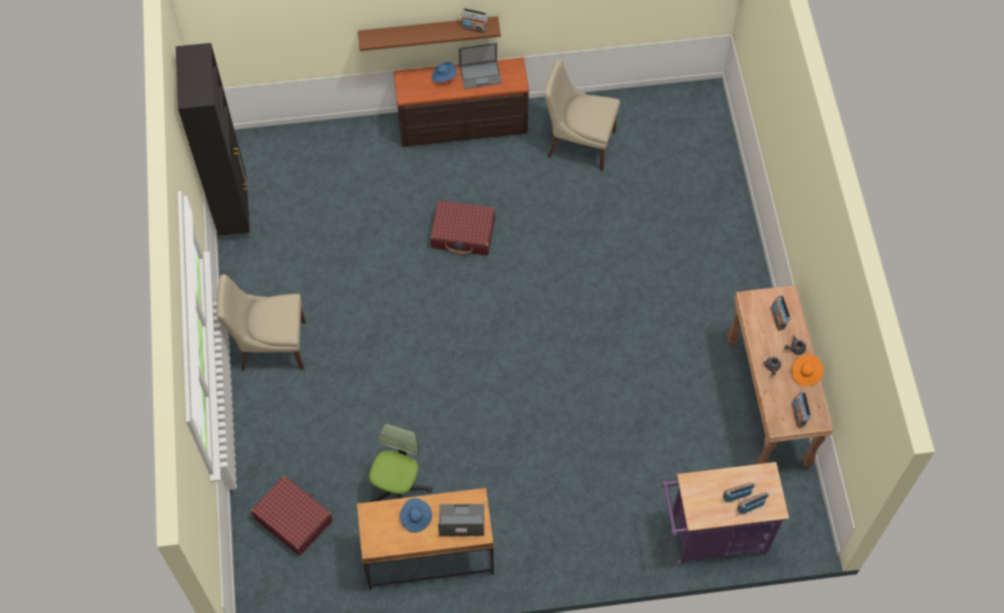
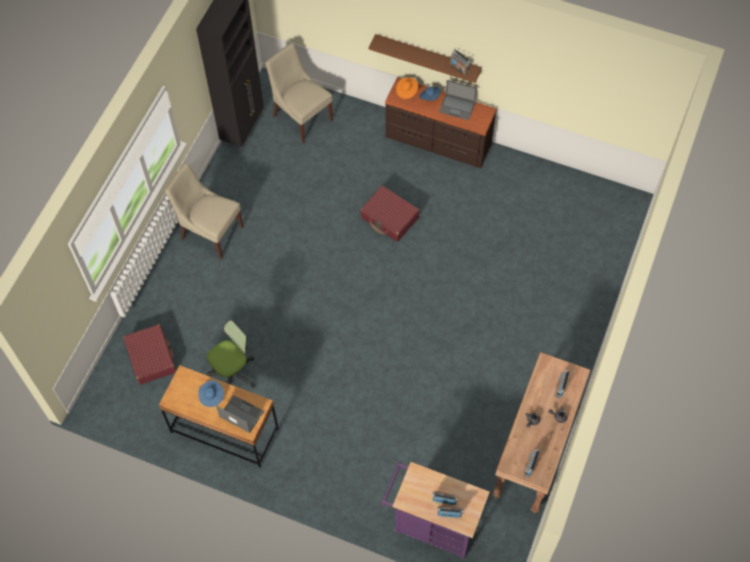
camera: 30 degrees right, 0 degrees up
beige chair [544,59,620,171] -> beige chair moved to [265,43,333,143]
orange hat [792,354,824,386] -> orange hat moved to [396,77,418,99]

